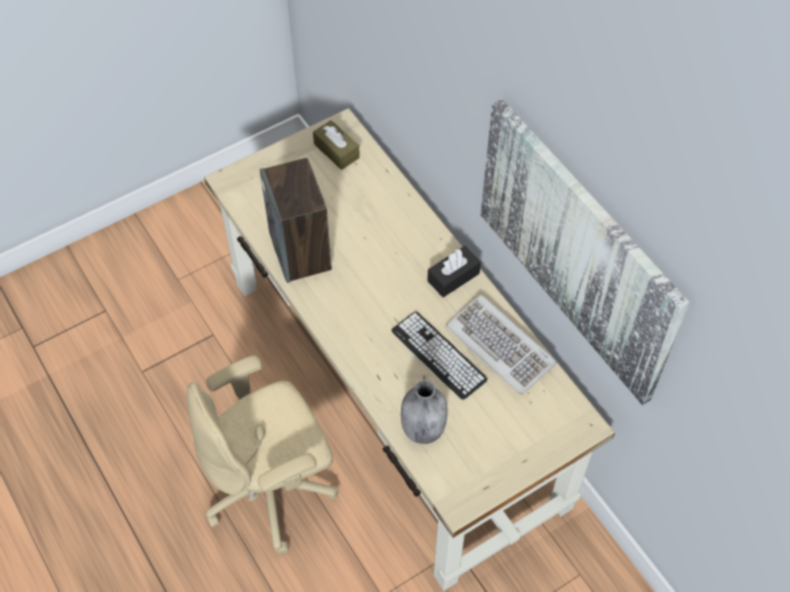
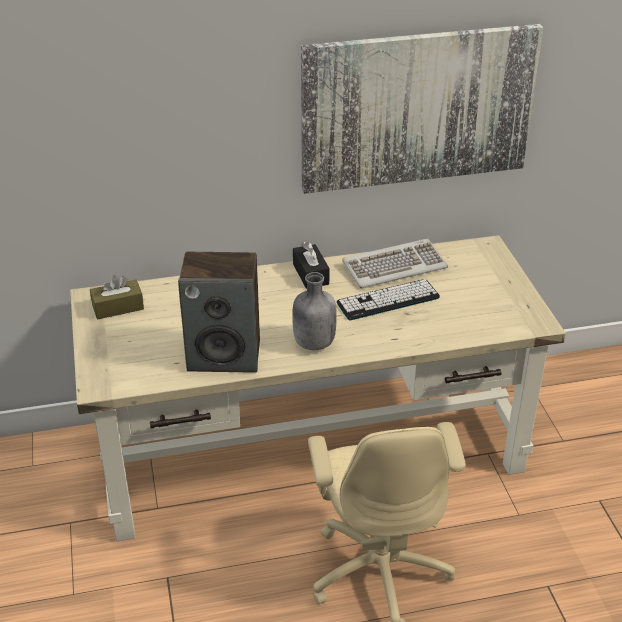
camera: 70 degrees left, 20 degrees down
grey bottle [401,380,448,444] -> grey bottle moved to [292,272,337,350]

